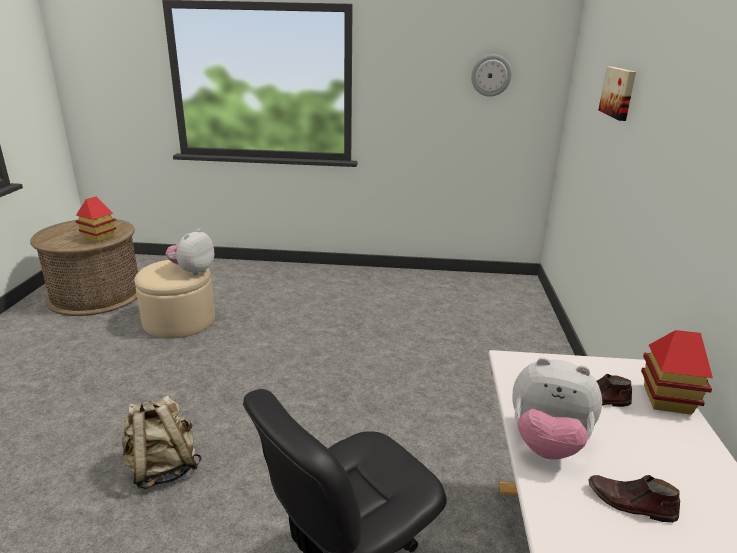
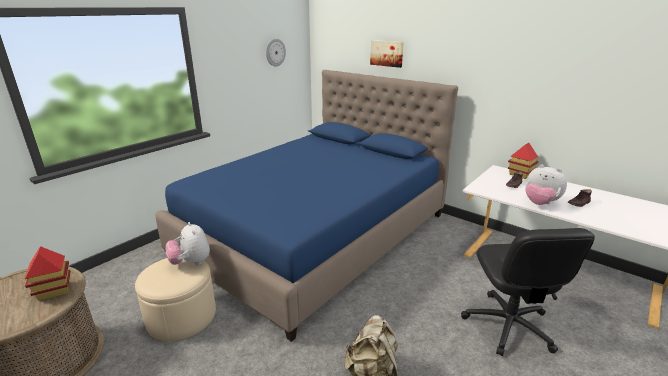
camera: 55 degrees left, 0 degrees up
plush toy [512,357,602,460] -> plush toy turned 75 degrees clockwise [525,164,567,205]
none -> blue bed [155,70,458,342]

